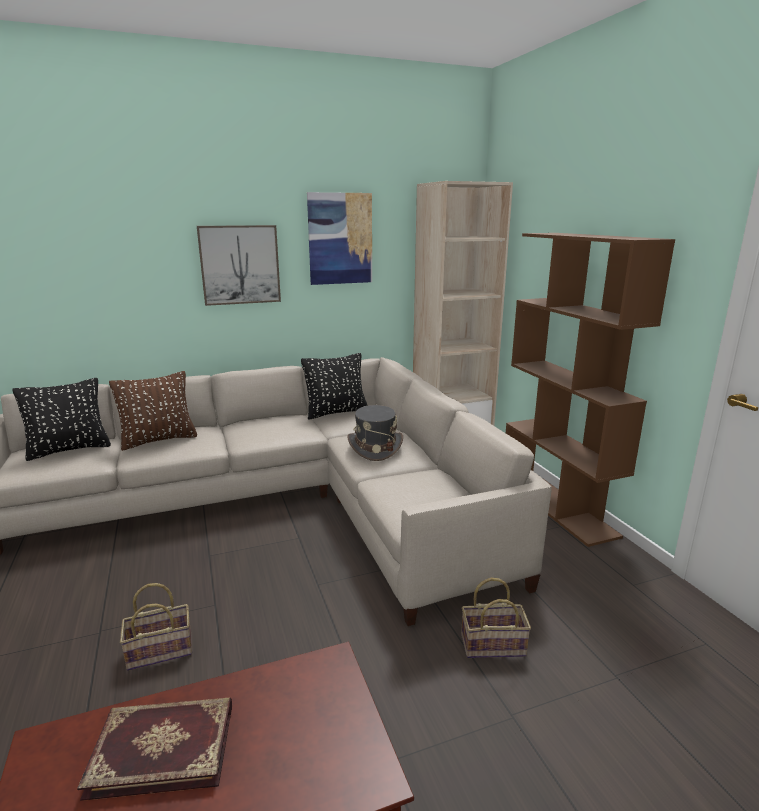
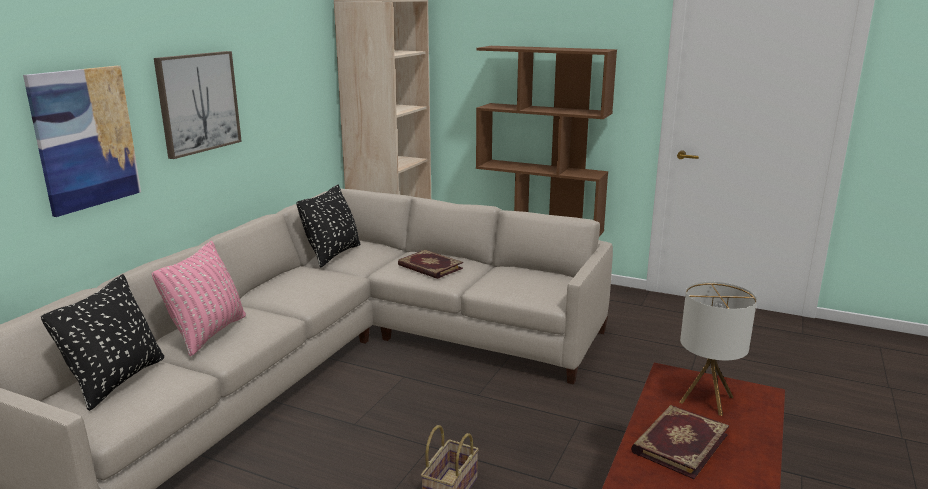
camera: 45 degrees left, 0 degrees up
brown pillow [109,371,197,451] -> pink pillow [152,241,246,356]
picture [307,192,372,285] -> picture moved to [23,66,141,217]
grey hat [347,405,403,461] -> book [398,250,463,279]
basket [461,578,531,658] -> none
none -> table lamp [679,282,757,416]

